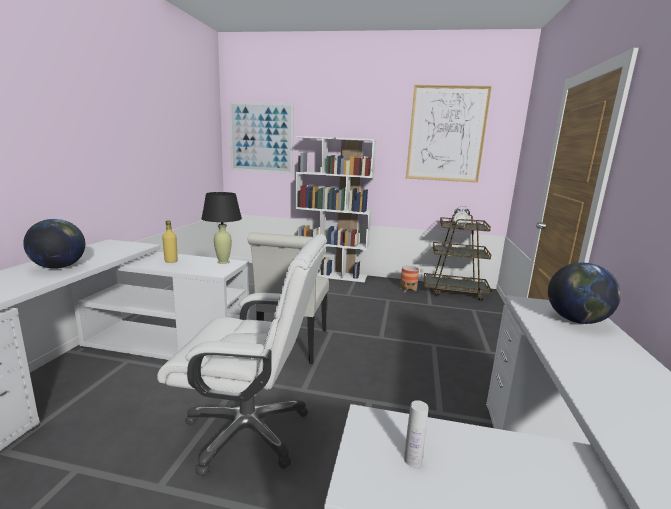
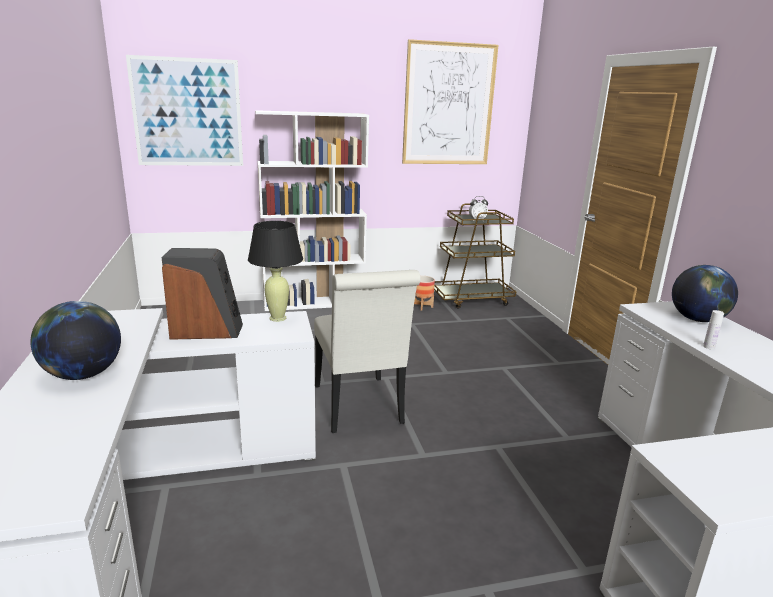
camera: 25 degrees left, 5 degrees up
white office chair [157,234,327,476] -> none
yellow bottle [162,220,178,263] -> speaker [162,248,243,340]
white bottle [404,400,429,467] -> white bottle moved to [703,310,724,349]

